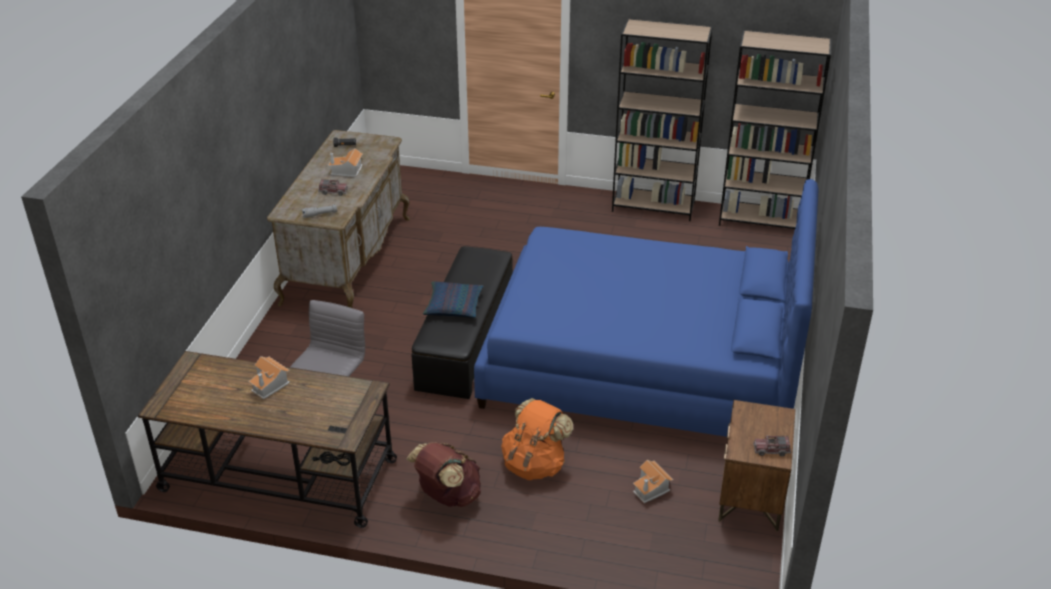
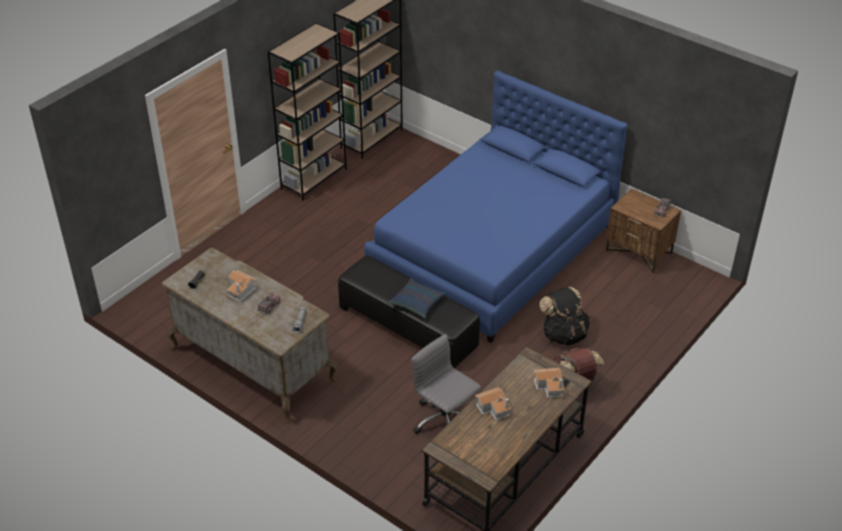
camera: 65 degrees left, 5 degrees up
orange backpack [501,398,573,480] -> black backpack [539,287,590,346]
toy house [633,460,673,503] -> toy house moved to [534,368,565,398]

